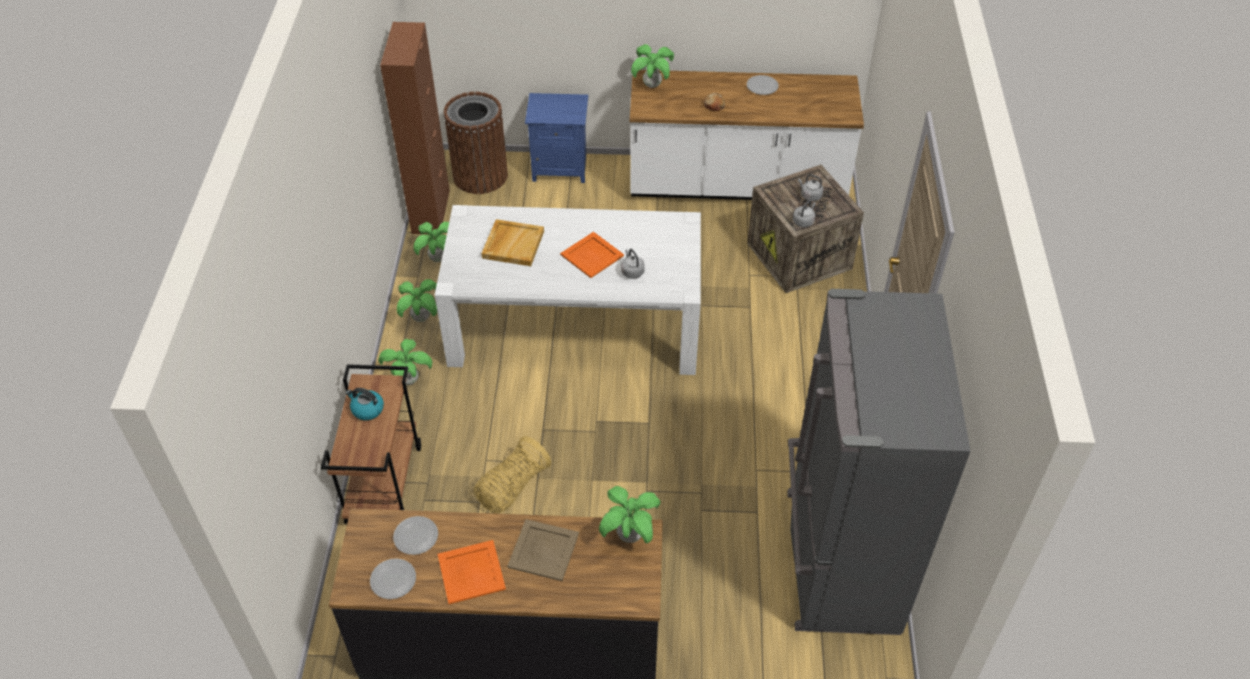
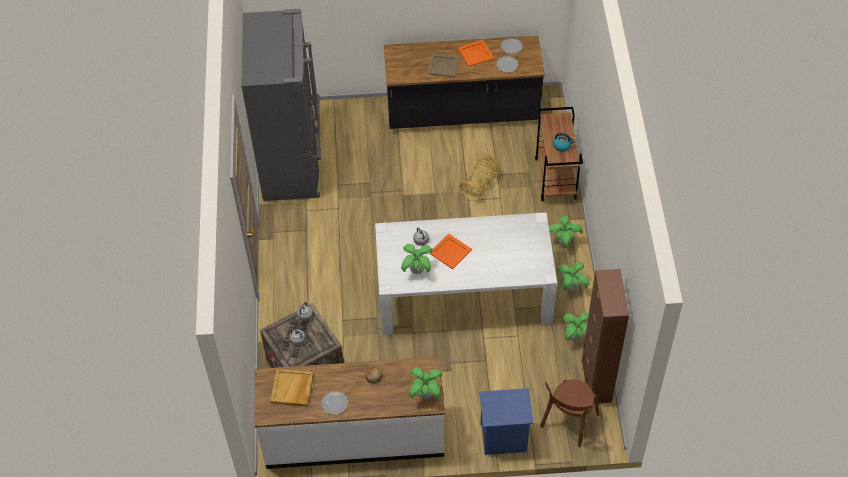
camera: 175 degrees right, 5 degrees up
brown trash can [444,92,508,194] -> brown chair [540,379,599,447]
beige tray [481,219,544,266] -> beige tray moved to [270,369,314,407]
potted plant [599,486,660,543] -> potted plant moved to [401,244,433,274]

